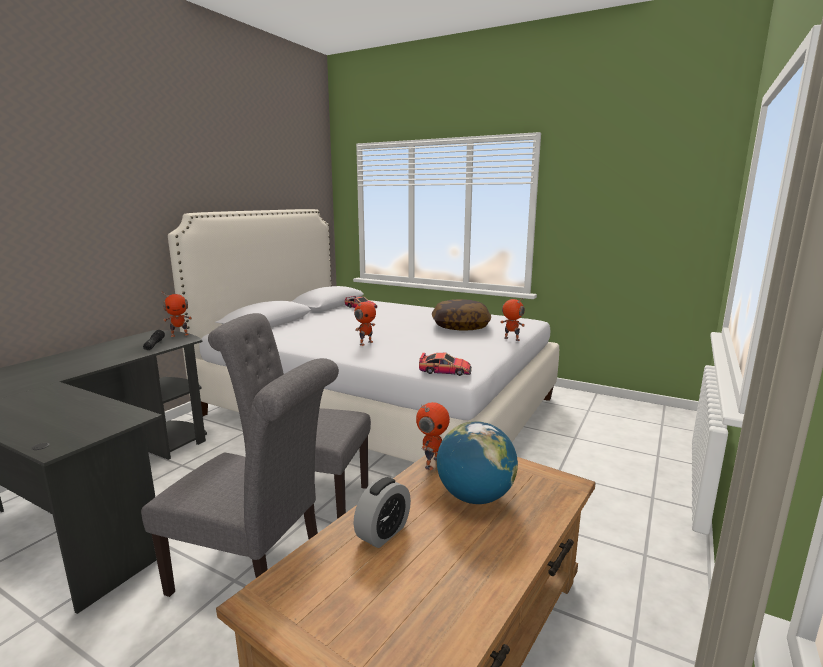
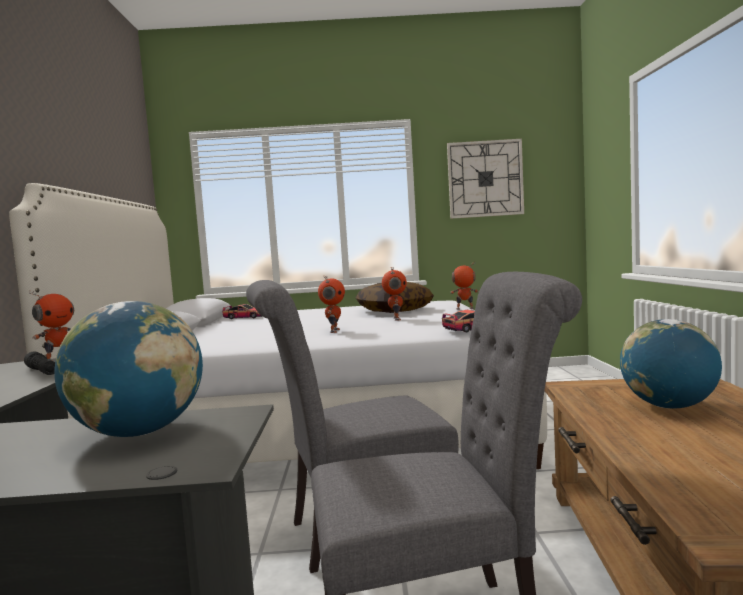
camera: 30 degrees left, 10 degrees down
alarm clock [353,477,411,548] -> none
toy robot [416,402,450,470] -> toy robot moved to [382,267,407,321]
none -> globe [54,301,203,437]
none -> wall clock [447,139,524,219]

